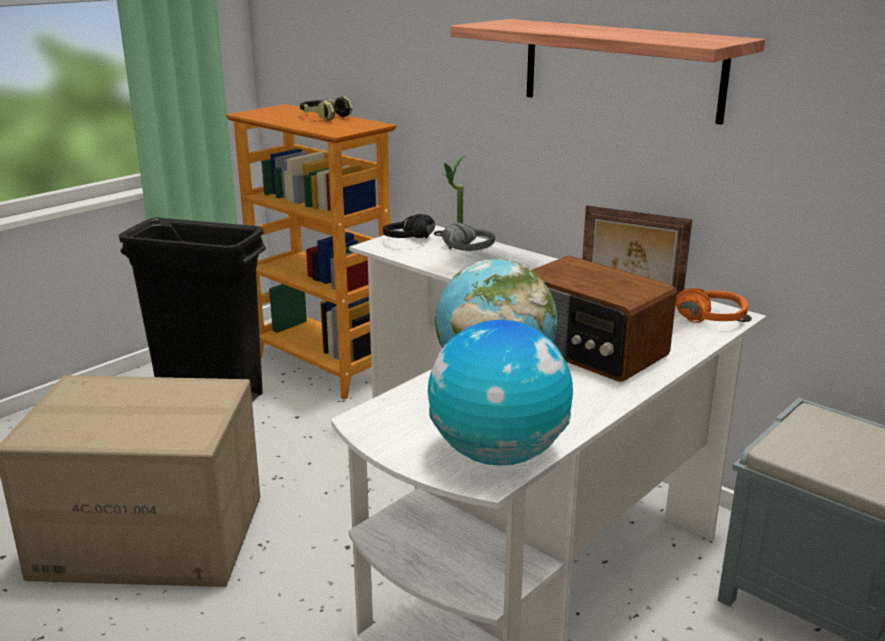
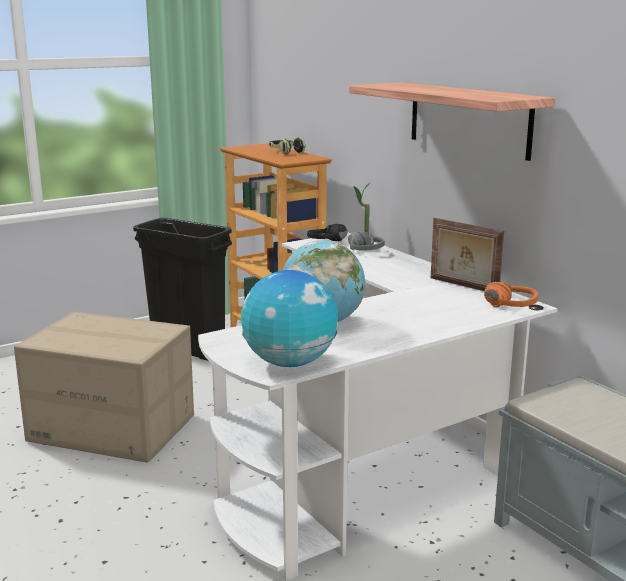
camera: 15 degrees right, 5 degrees down
radio [531,256,677,382] -> none

